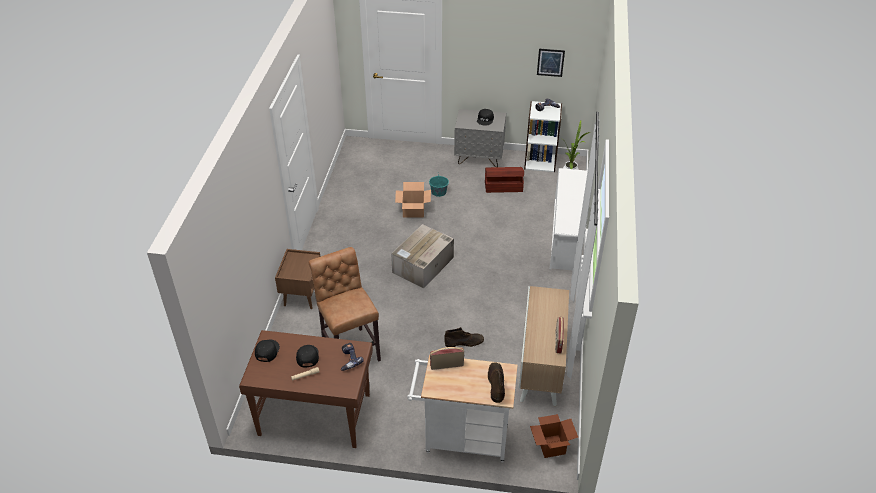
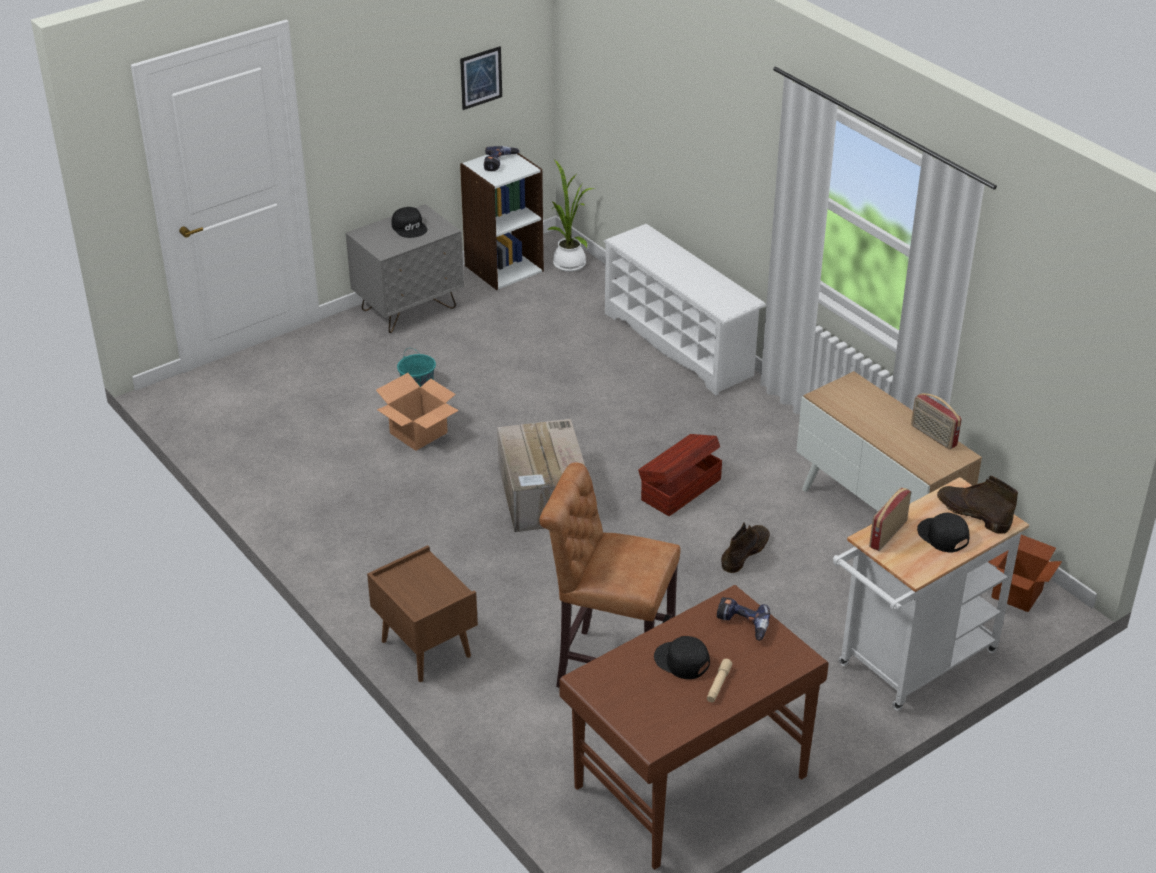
camera: 45 degrees left, 5 degrees down
black cap [255,340,280,362] -> black cap moved to [917,513,969,553]
brown storage box [485,167,524,193] -> brown storage box moved to [638,434,722,516]

